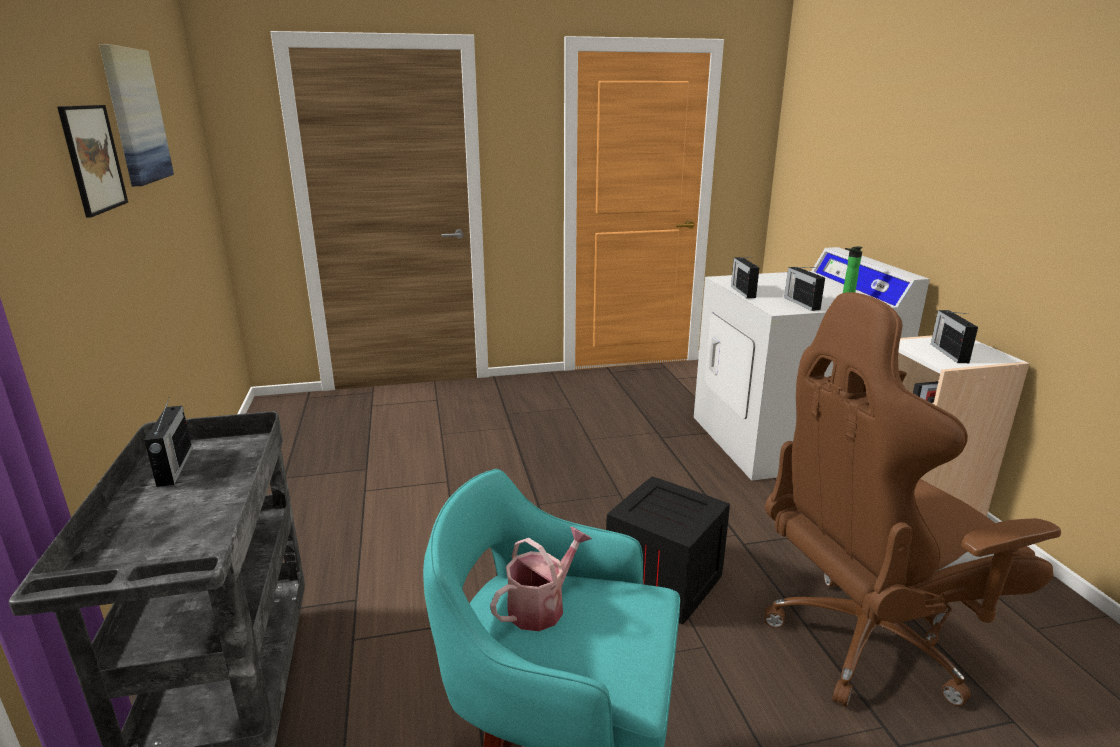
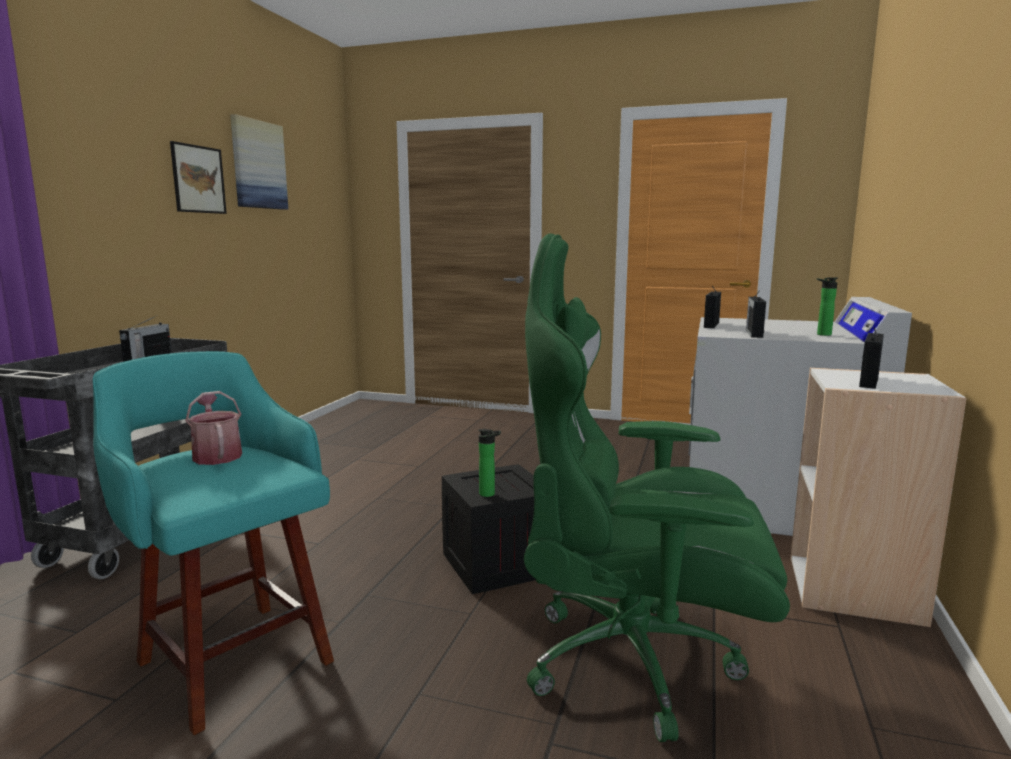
camera: 30 degrees right, 10 degrees down
watering can [490,527,592,631] -> watering can turned 105 degrees counterclockwise [185,391,242,465]
brown office chair [765,292,1061,707] -> green office chair [524,234,790,742]
none -> bottle [478,429,501,497]

